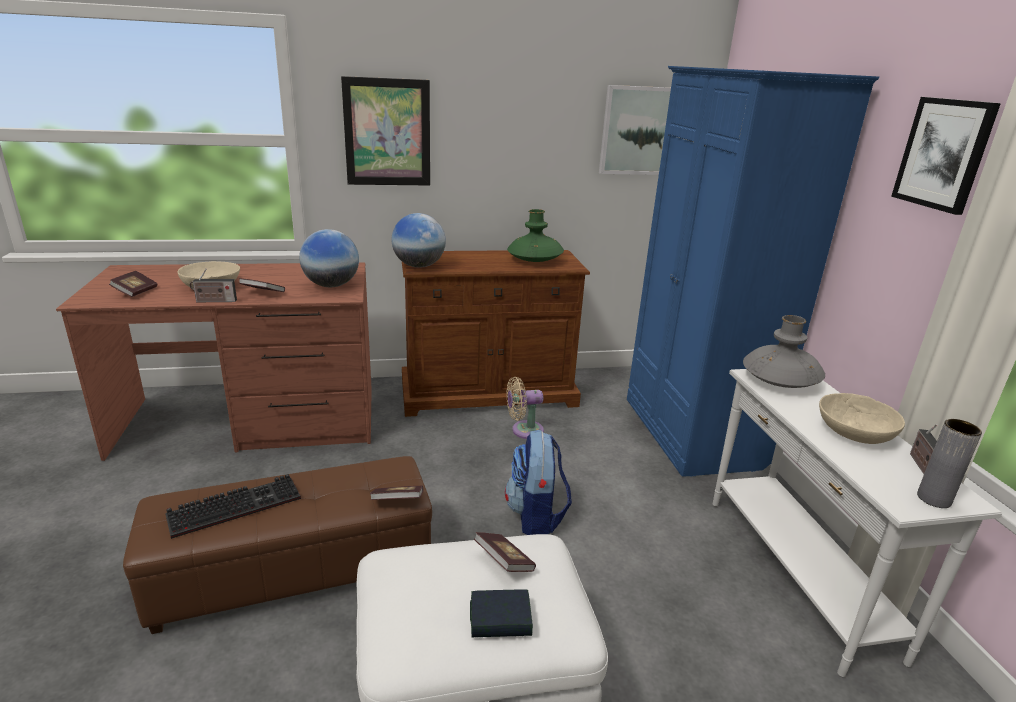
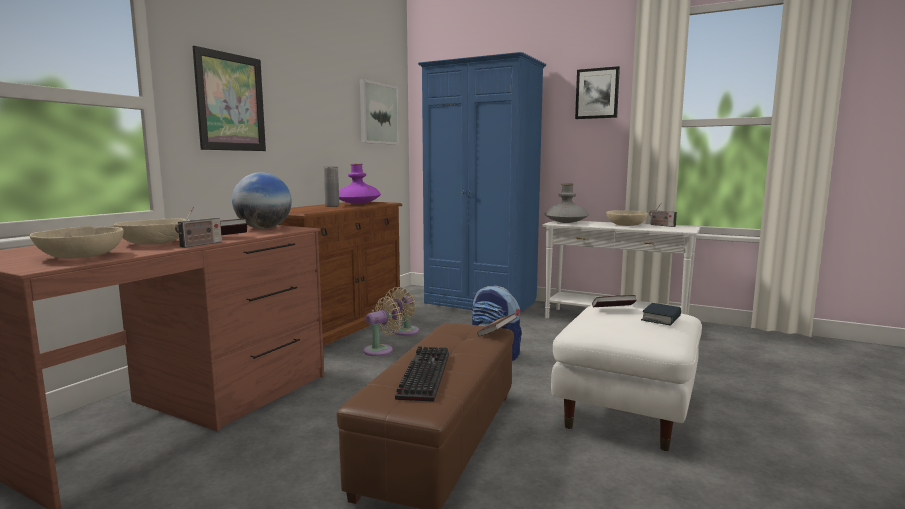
camera: 50 degrees left, 15 degrees down
book [109,271,157,297] -> beige bowl [30,226,124,259]
globe [392,213,446,268] -> none
green vase [507,209,564,262] -> purple vase [339,164,381,204]
grey vase [917,419,982,508] -> grey vase moved to [324,167,339,207]
none -> beige fan [363,296,402,356]

